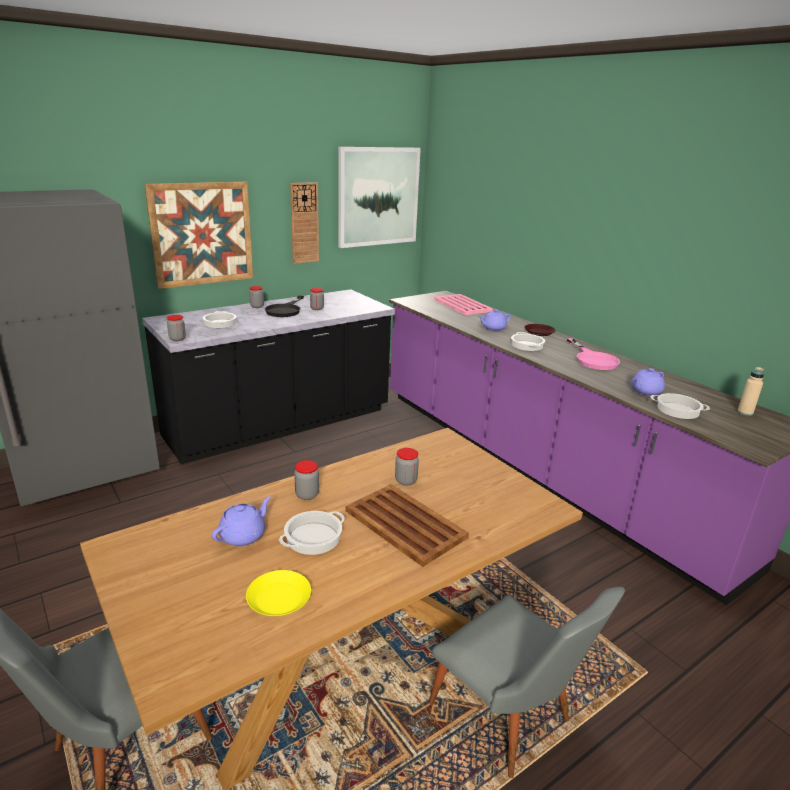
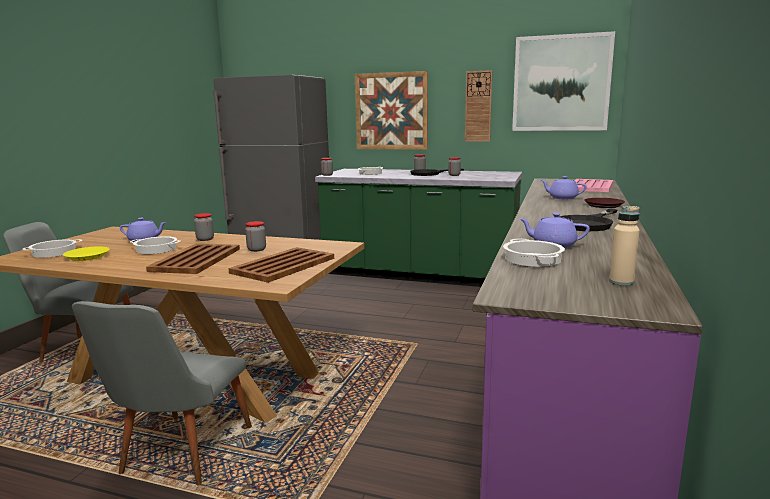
camera: 55 degrees right, 10 degrees down
black counter [142,289,395,465] -> green counter [315,169,522,287]
cooking pot [511,332,545,351] -> cooking pot moved to [22,239,82,258]
pink frying pan [567,338,620,370] -> black frying pan [559,209,617,231]
none -> brown tray [228,247,334,283]

